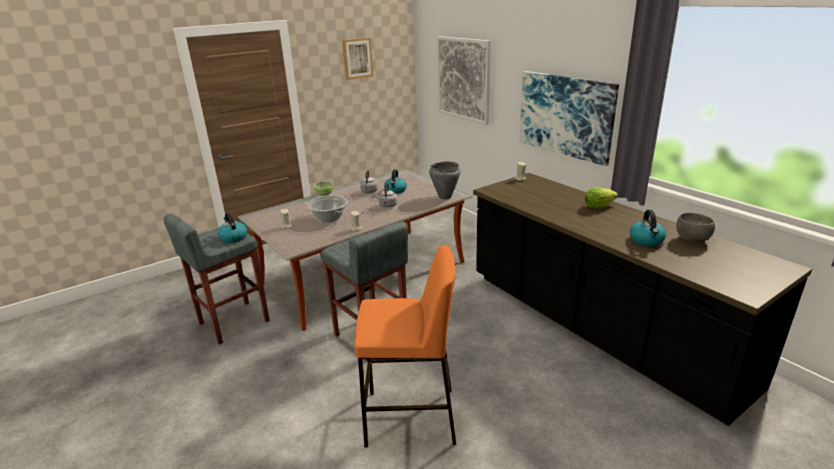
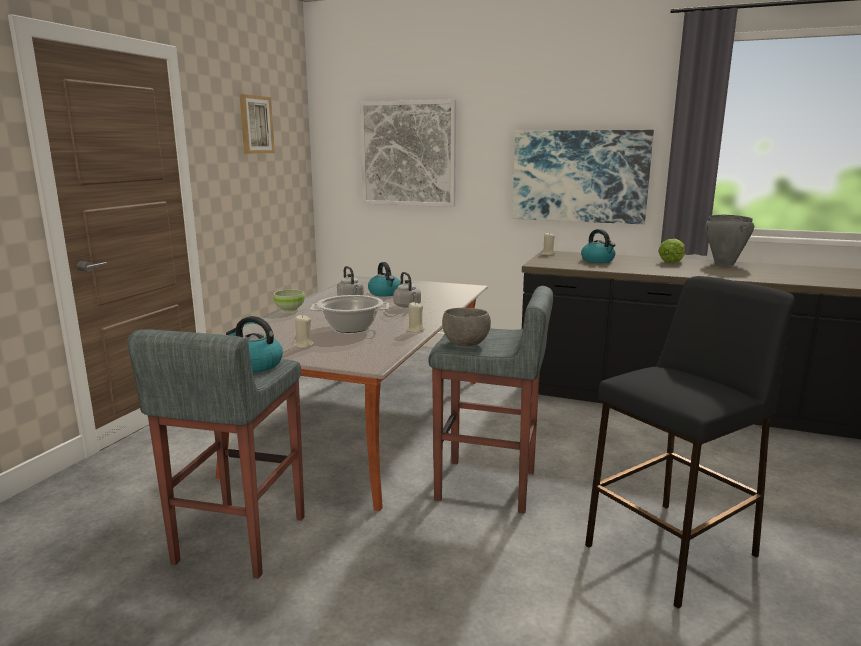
camera: 35 degrees left, 10 degrees down
orange stool [355,245,456,447] -> black stool [585,276,795,609]
grey cooking pot [429,161,461,200] -> grey cooking pot moved to [705,214,754,266]
kettle [630,210,666,246] -> kettle moved to [581,229,615,263]
grey bowl [676,213,715,243] -> grey bowl moved to [442,308,491,346]

